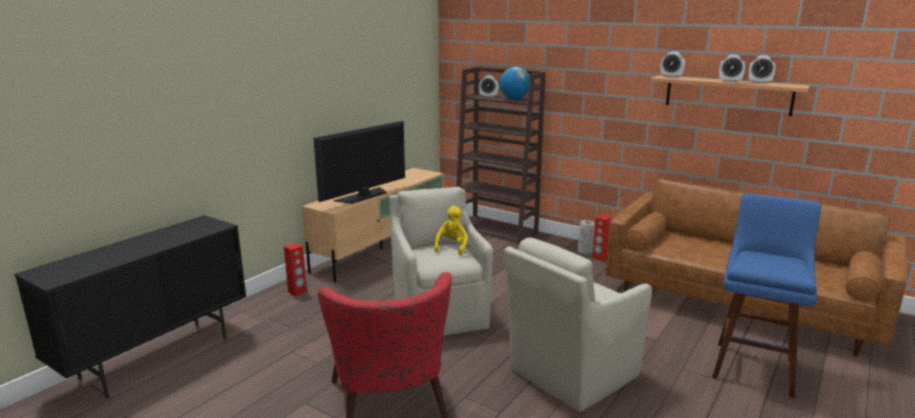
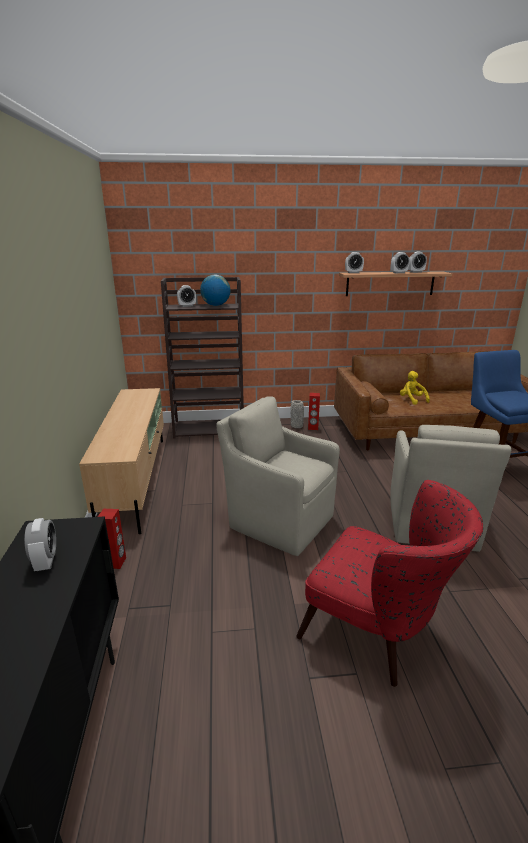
camera: 40 degrees left, 5 degrees up
television [314,121,405,204] -> none
yellow plush toy [434,206,468,255] -> yellow plush toy moved to [400,371,430,405]
none -> alarm clock [24,518,56,571]

